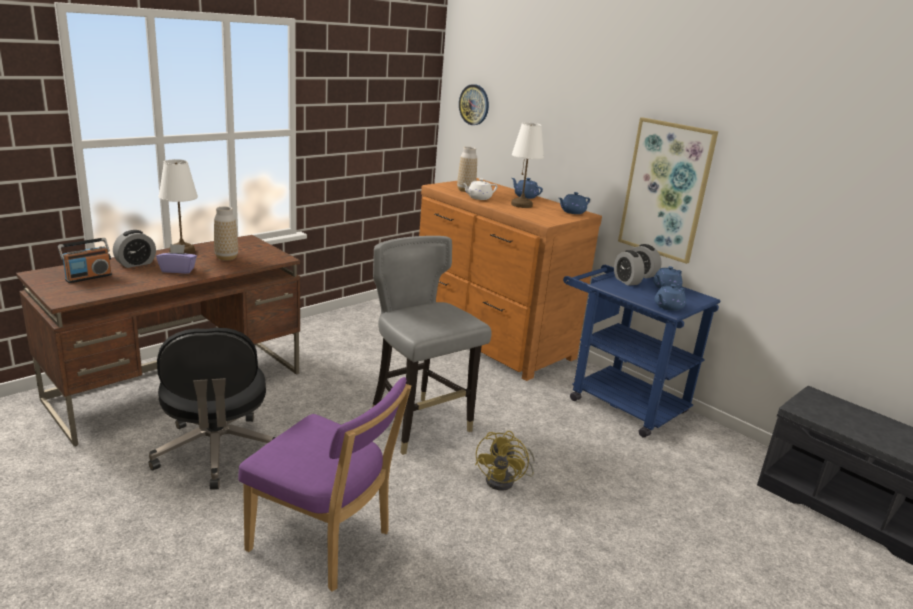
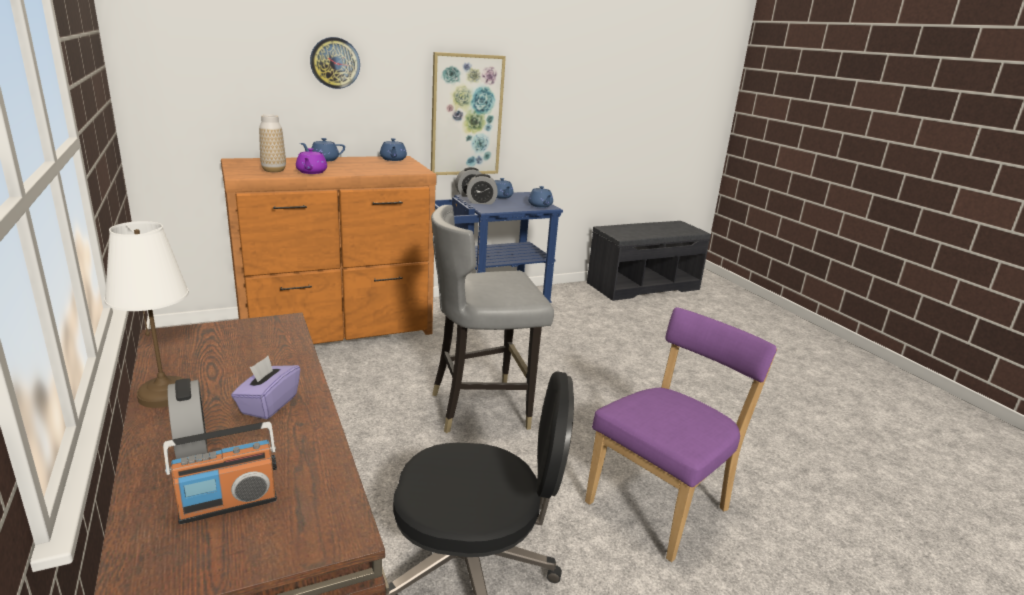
camera: 70 degrees left, 0 degrees up
radio [58,238,112,283] -> radio turned 90 degrees clockwise [163,421,277,524]
vase [214,206,238,260] -> none
wall clock [459,84,489,125] -> wall clock moved to [310,37,360,89]
white teapot [462,178,498,200] -> purple teapot [296,148,327,174]
yellow fan [475,431,535,491] -> none
white table lamp [511,122,544,208] -> none

